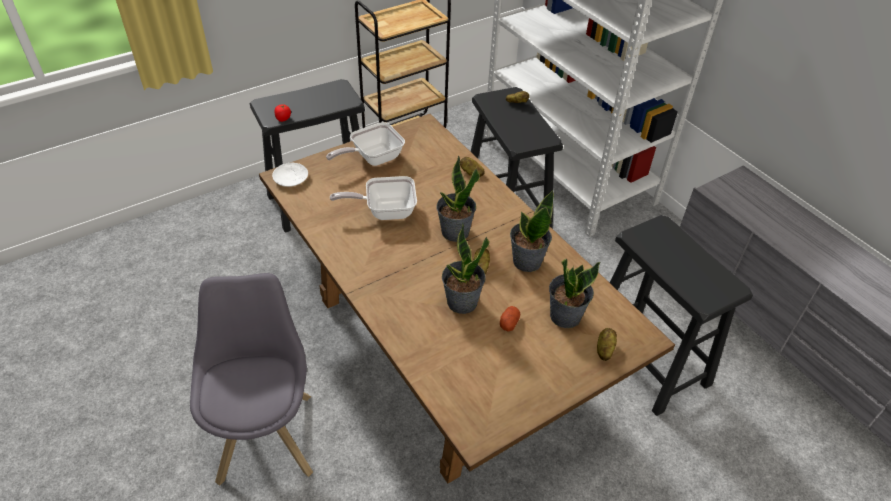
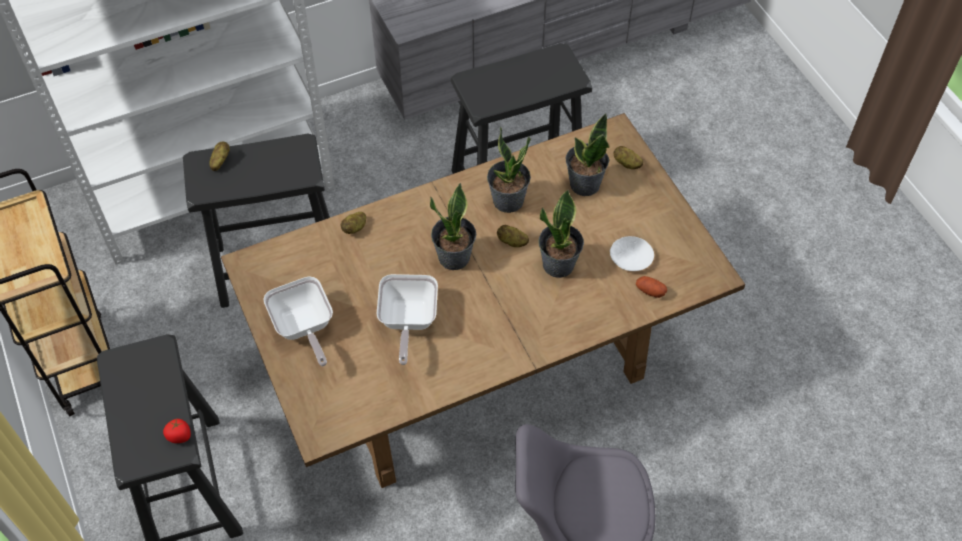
camera: 80 degrees left, 10 degrees up
white plate [272,163,308,187] -> white plate moved to [610,236,654,271]
potato [500,306,520,332] -> potato moved to [636,276,667,298]

